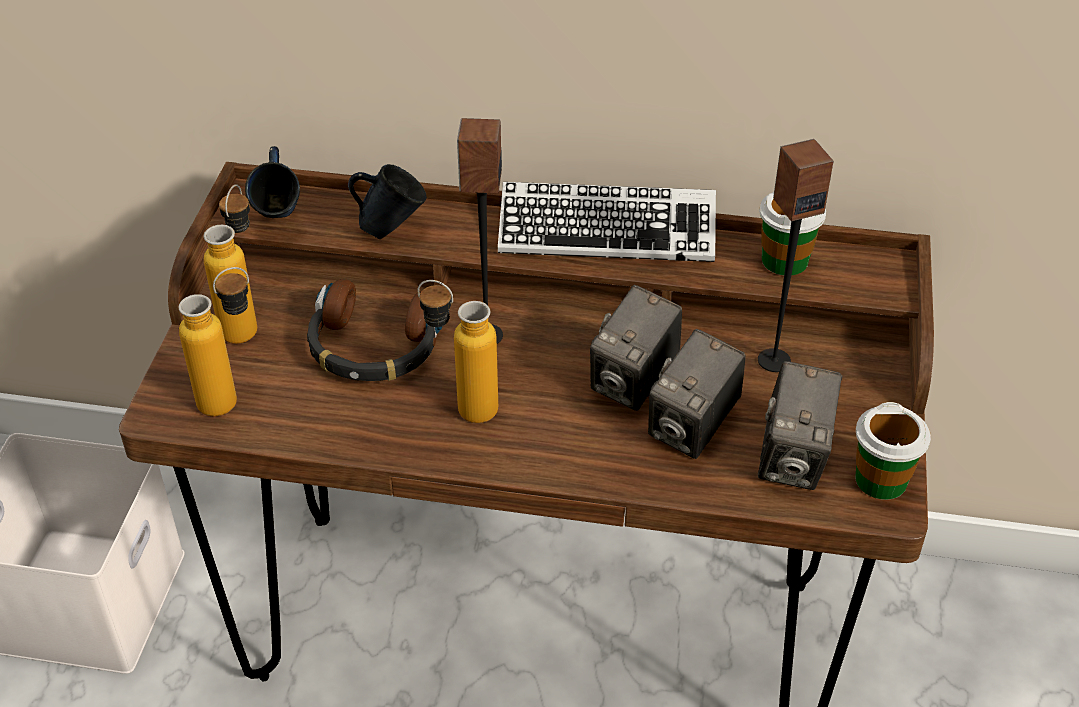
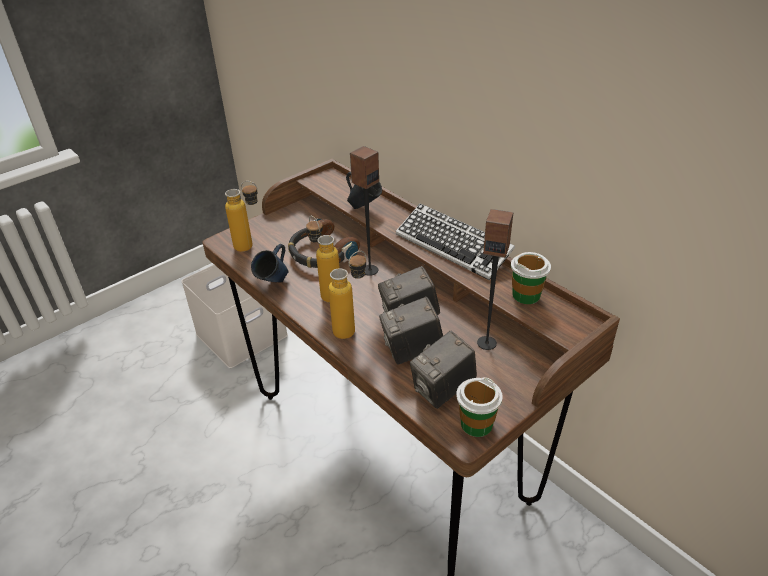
camera: 40 degrees right, 5 degrees down
bottle [204,184,257,344] -> bottle moved to [328,251,366,339]
blue mug [245,146,300,218] -> blue mug moved to [251,244,289,283]

